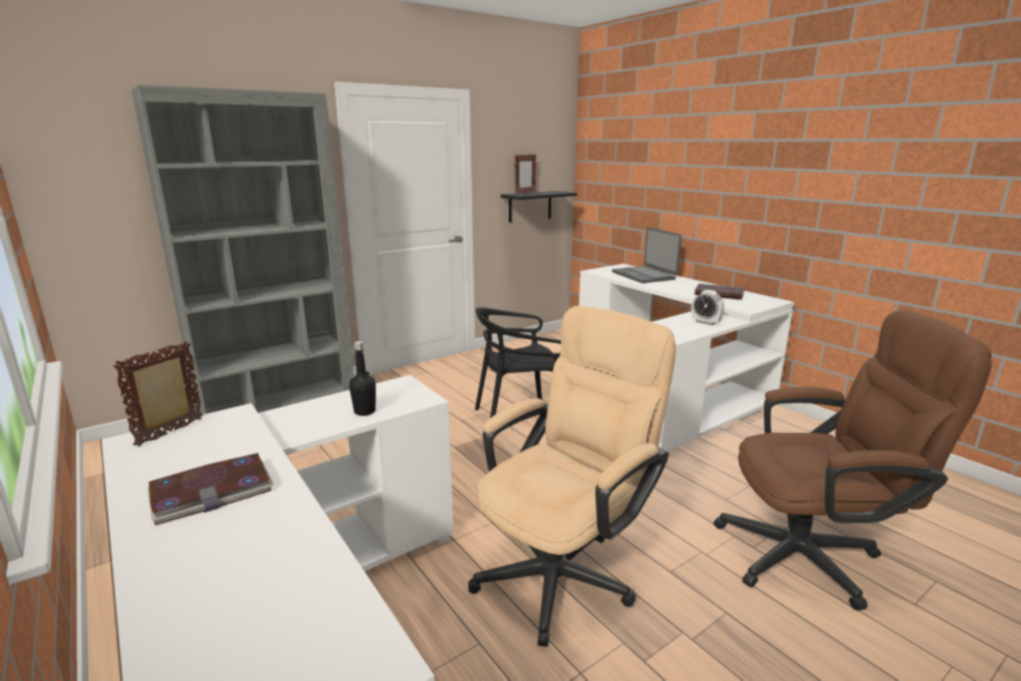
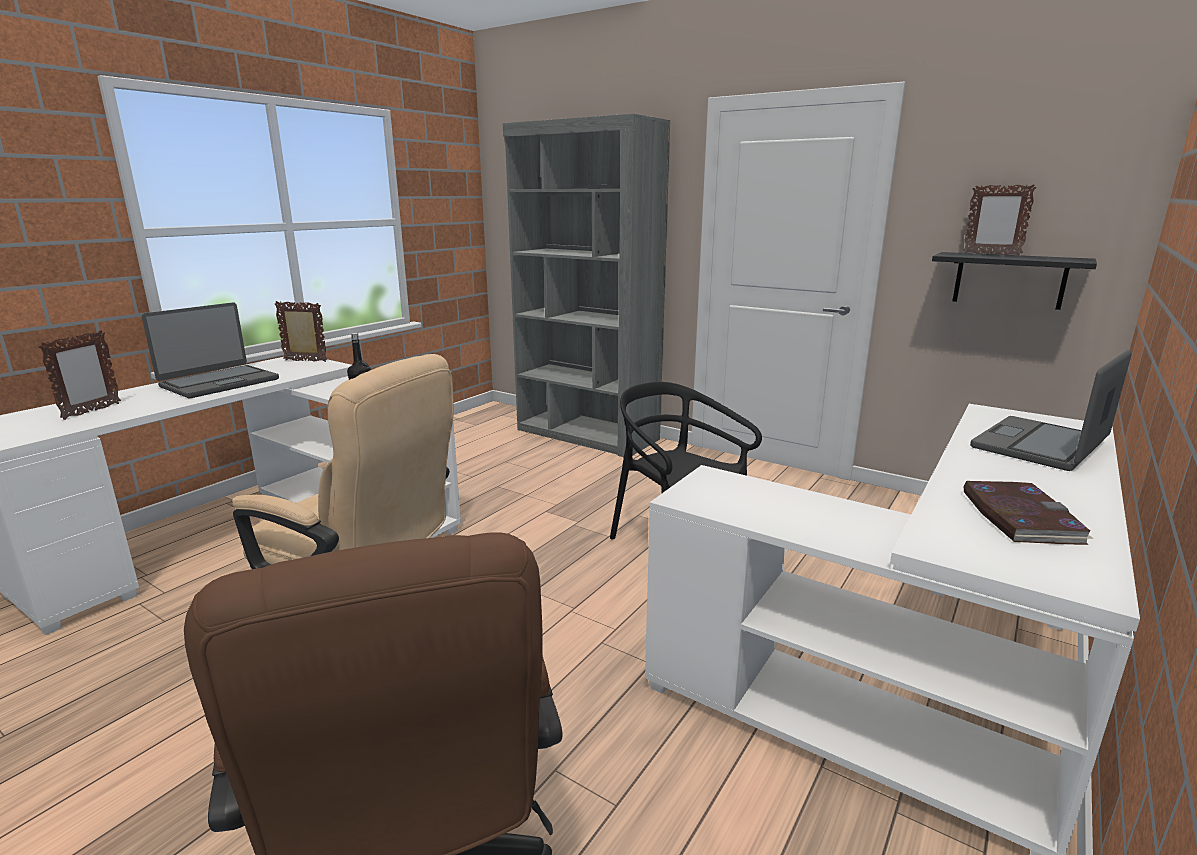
camera: 70 degrees right, 0 degrees up
book [148,453,274,525] -> laptop [142,302,279,398]
alarm clock [691,290,725,326] -> none
none -> picture frame [38,330,121,420]

